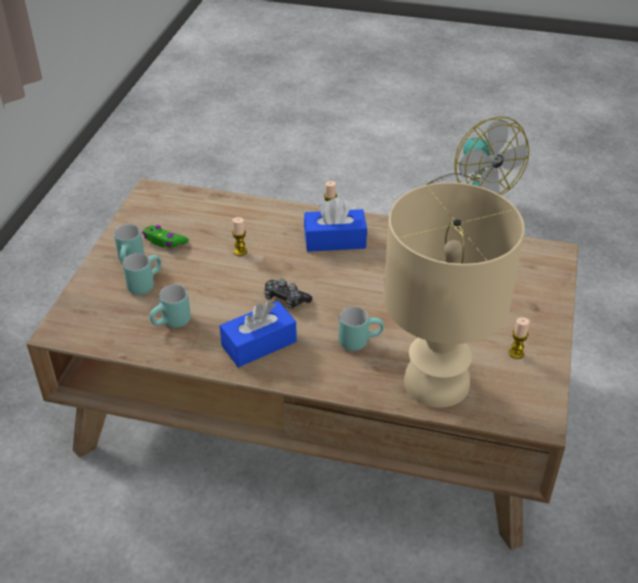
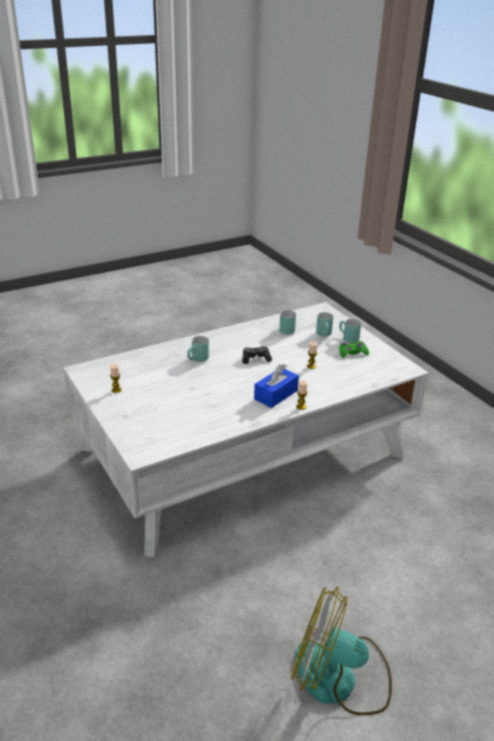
camera: 135 degrees right, 10 degrees down
brown coffee table [27,178,578,550] -> white coffee table [63,302,429,557]
blue tissue box [220,301,297,367] -> none
beige table lamp [384,182,525,408] -> none

